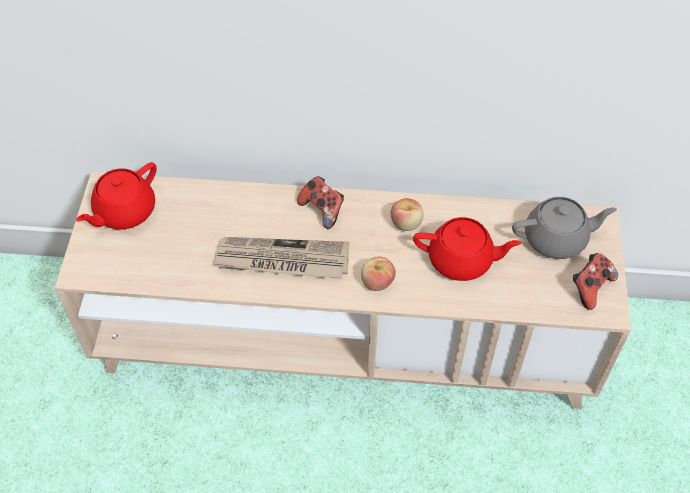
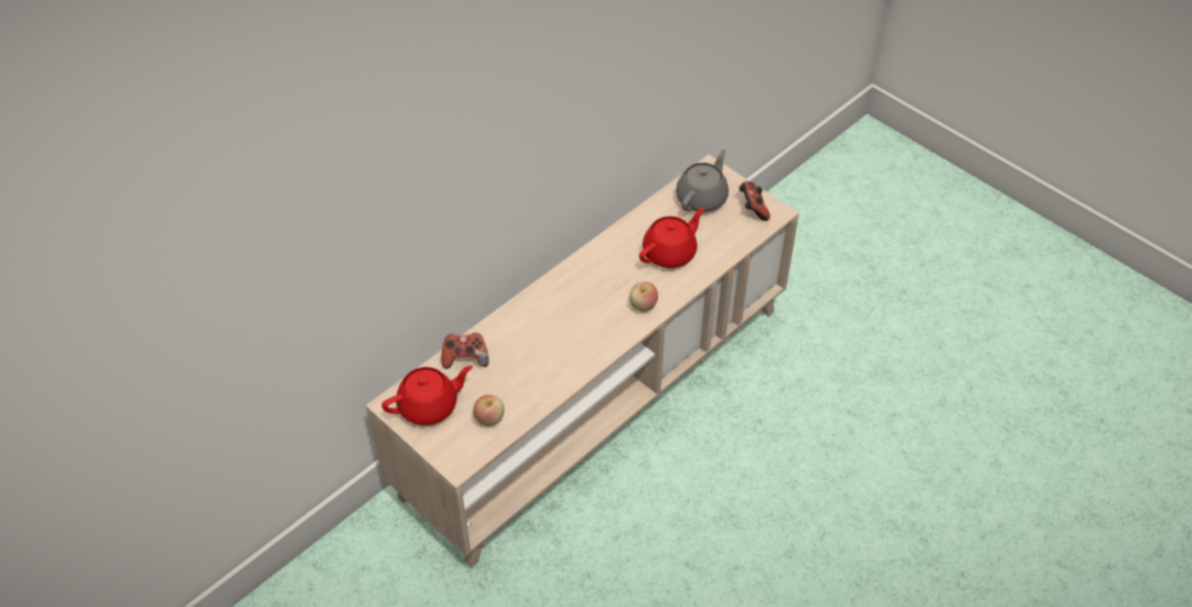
camera: 50 degrees left, 5 degrees down
red teapot [76,162,157,230] -> red teapot turned 105 degrees counterclockwise [382,366,473,425]
newspaper [214,237,349,279] -> none
game controller [297,176,344,229] -> game controller moved to [441,333,489,369]
apple [390,198,423,231] -> apple moved to [473,395,504,426]

